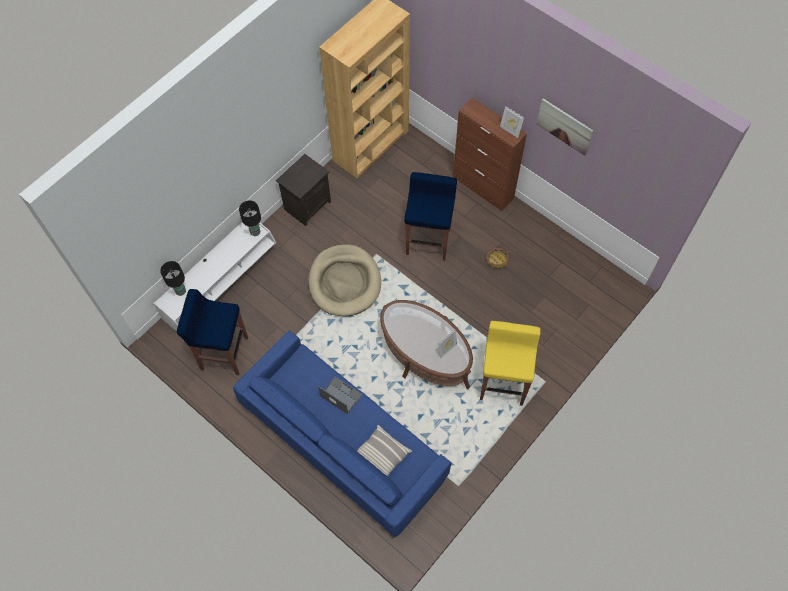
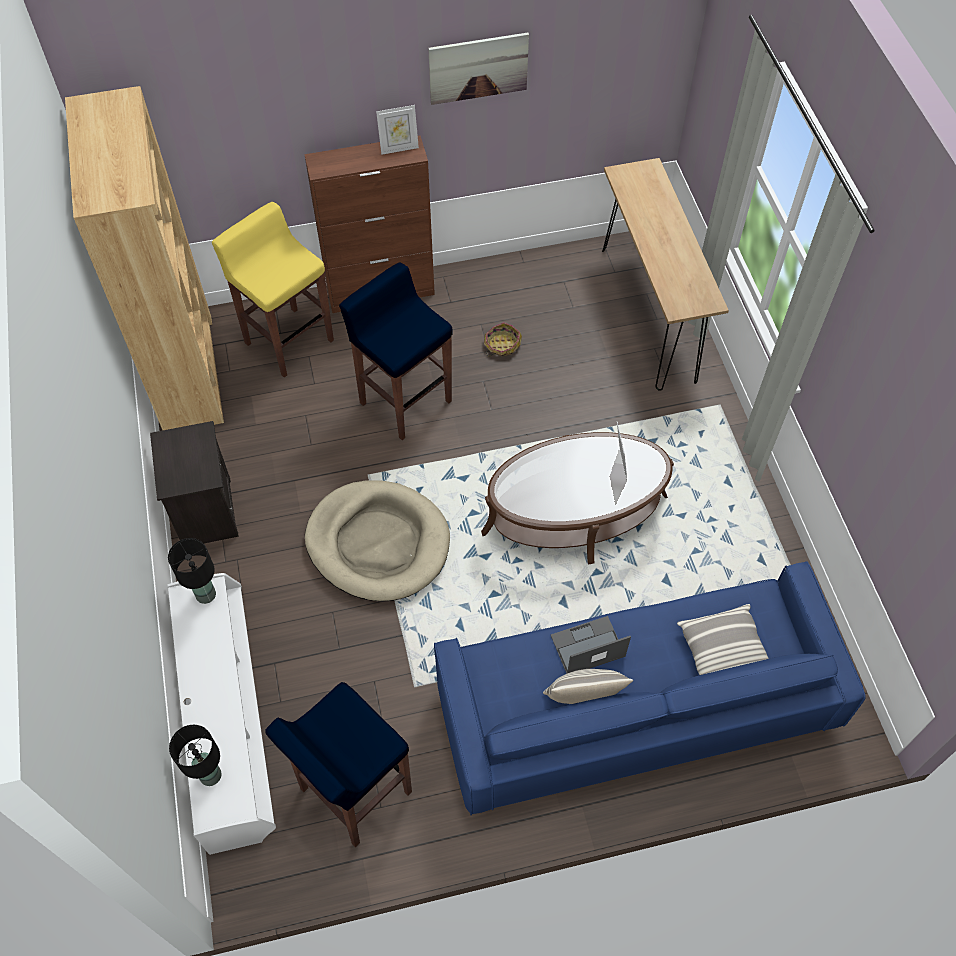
camera: 55 degrees left, 5 degrees down
yellow stool [480,321,540,406] -> yellow stool moved to [212,202,334,377]
none -> pillow [543,669,633,704]
none -> brown console table [602,158,729,391]

